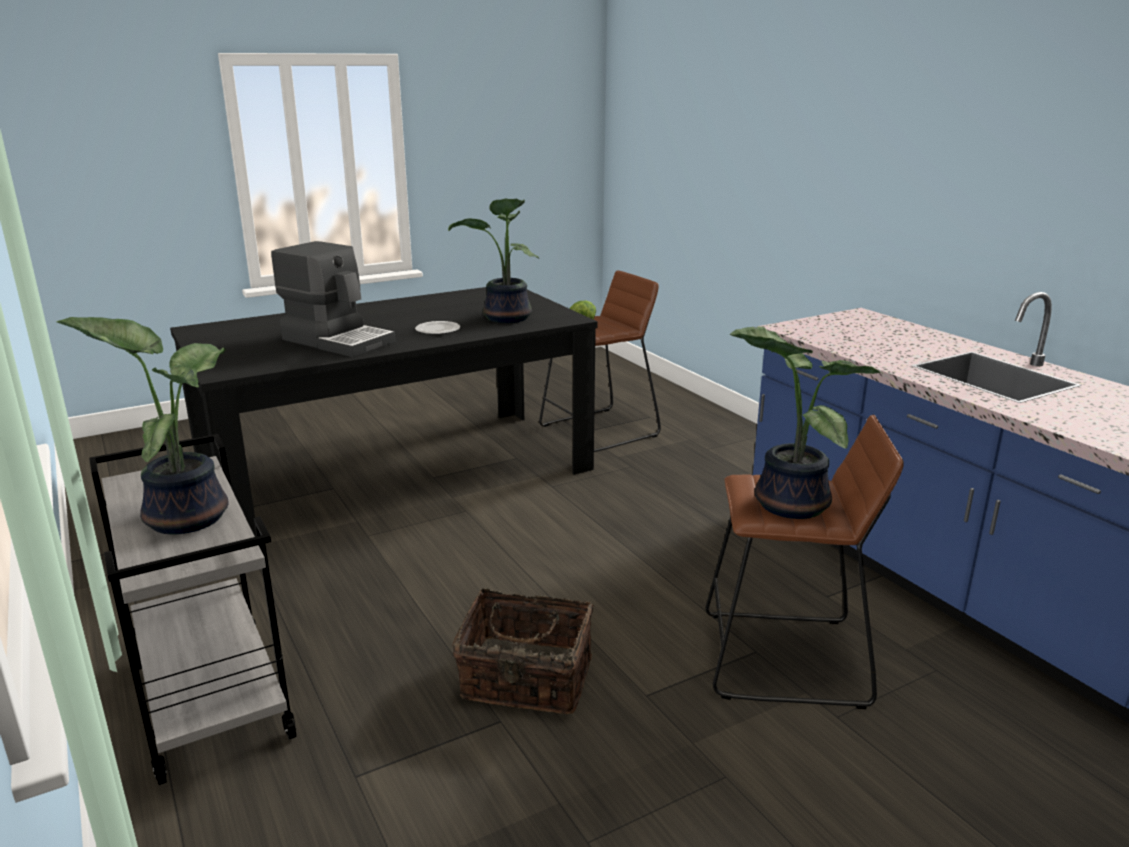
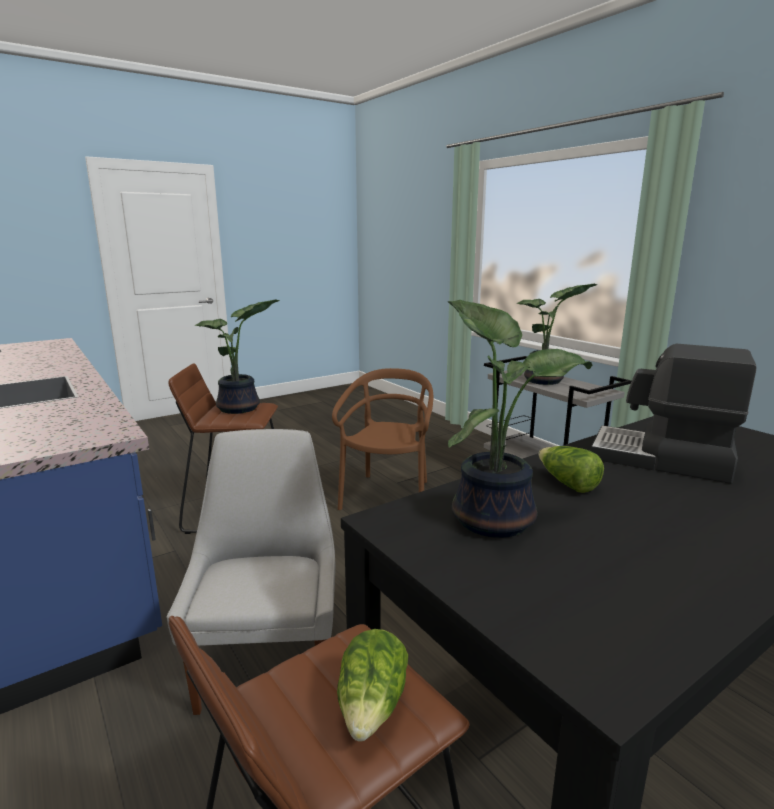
camera: 175 degrees right, 5 degrees down
plate [415,321,460,335] -> lettuce [539,446,604,493]
basket [452,588,594,714] -> brown chair [332,368,433,510]
none -> white chair [167,429,336,715]

